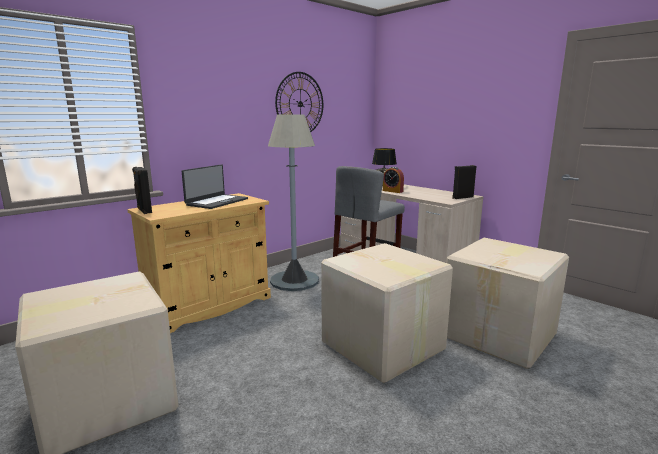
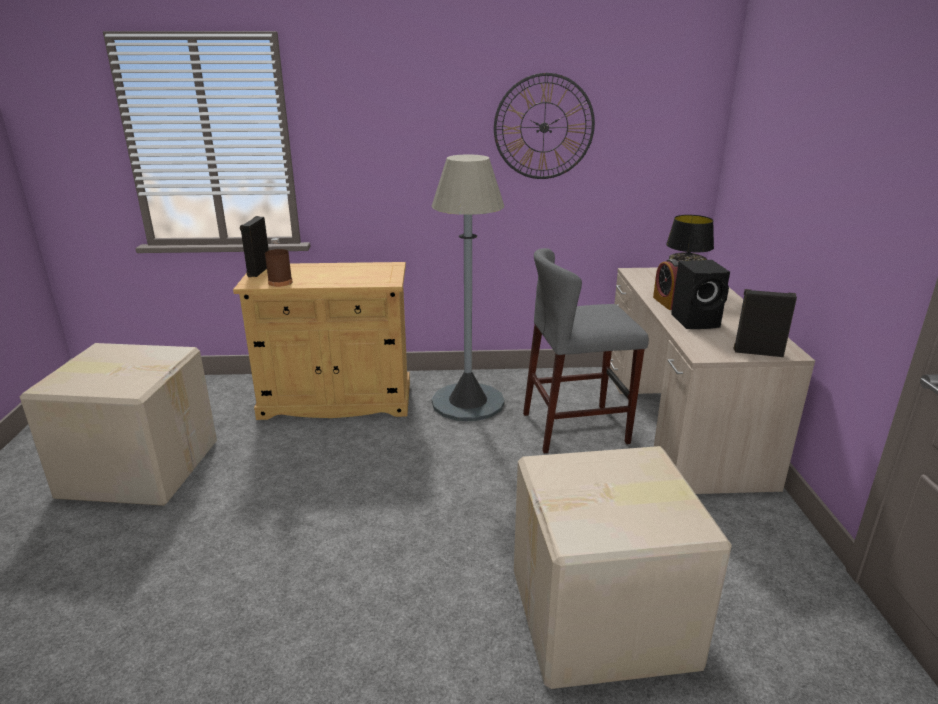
camera: 40 degrees right, 10 degrees up
laptop [182,164,248,209] -> none
cardboard box [321,243,453,383] -> none
none -> brown bottle [265,238,292,287]
none -> black speaker [671,260,730,329]

